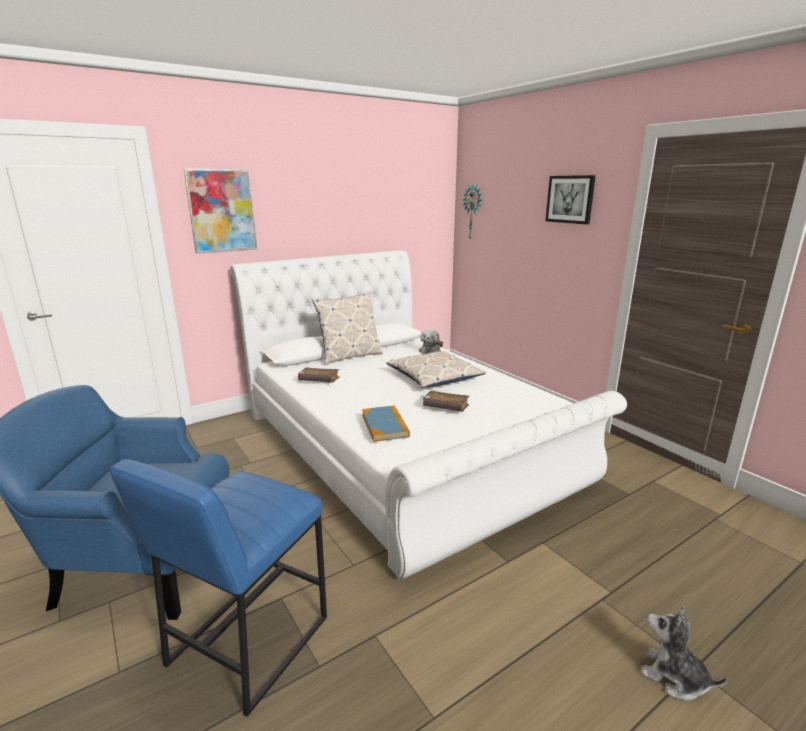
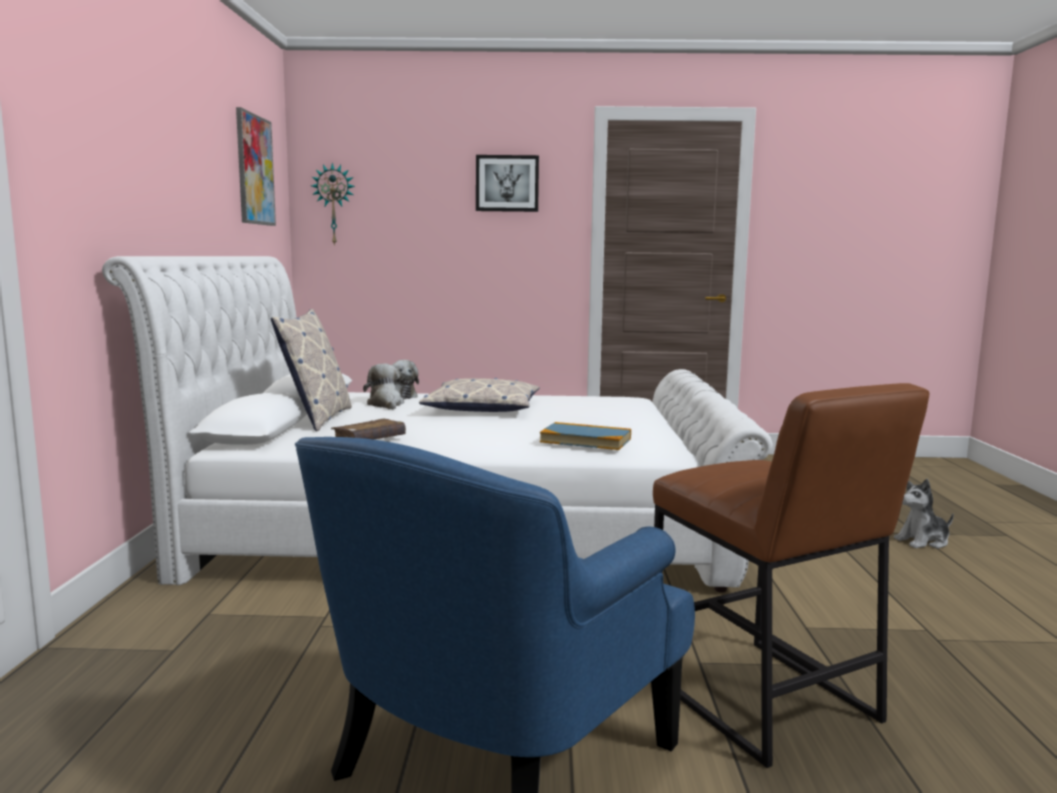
camera: 55 degrees left, 10 degrees down
blue chair [110,459,327,717] -> brown chair [653,383,929,768]
picture [184,168,257,254] -> picture moved to [236,107,276,226]
brown book [423,390,469,412] -> none
none -> plush toy [363,364,404,409]

